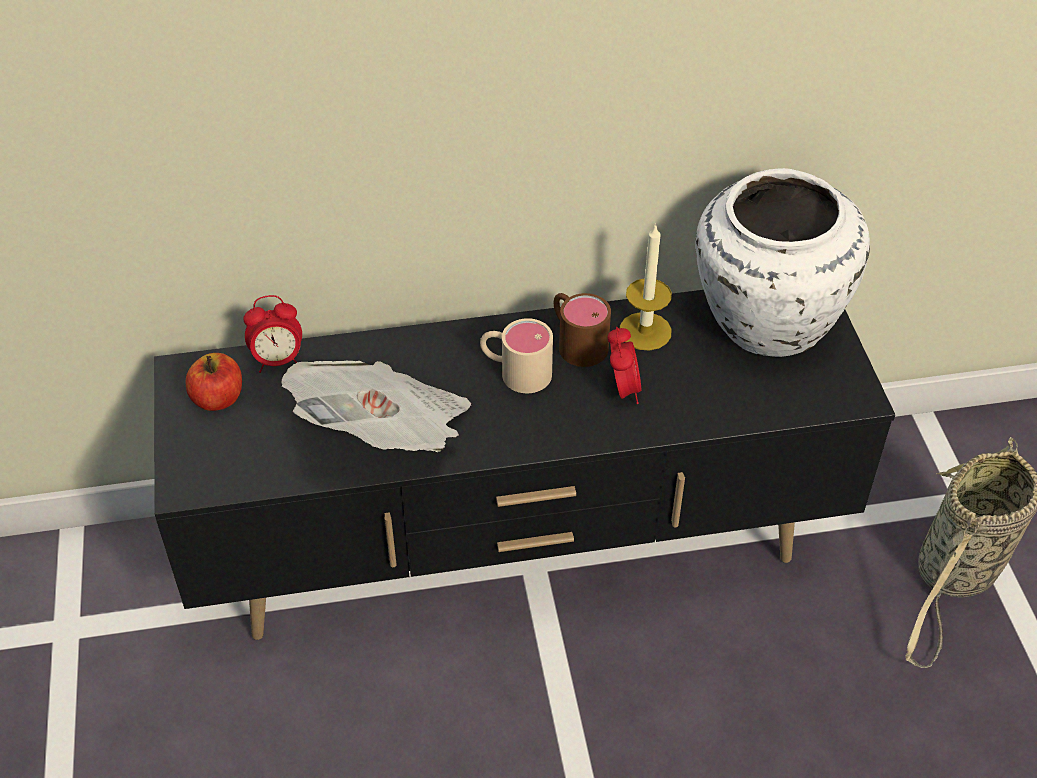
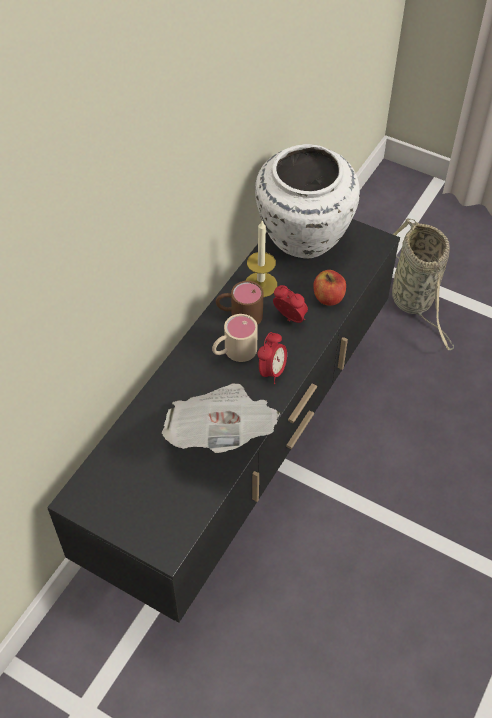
camera: 50 degrees left, 5 degrees up
apple [185,353,242,411] -> apple moved to [313,270,346,306]
alarm clock [243,295,302,373] -> alarm clock moved to [258,332,287,384]

